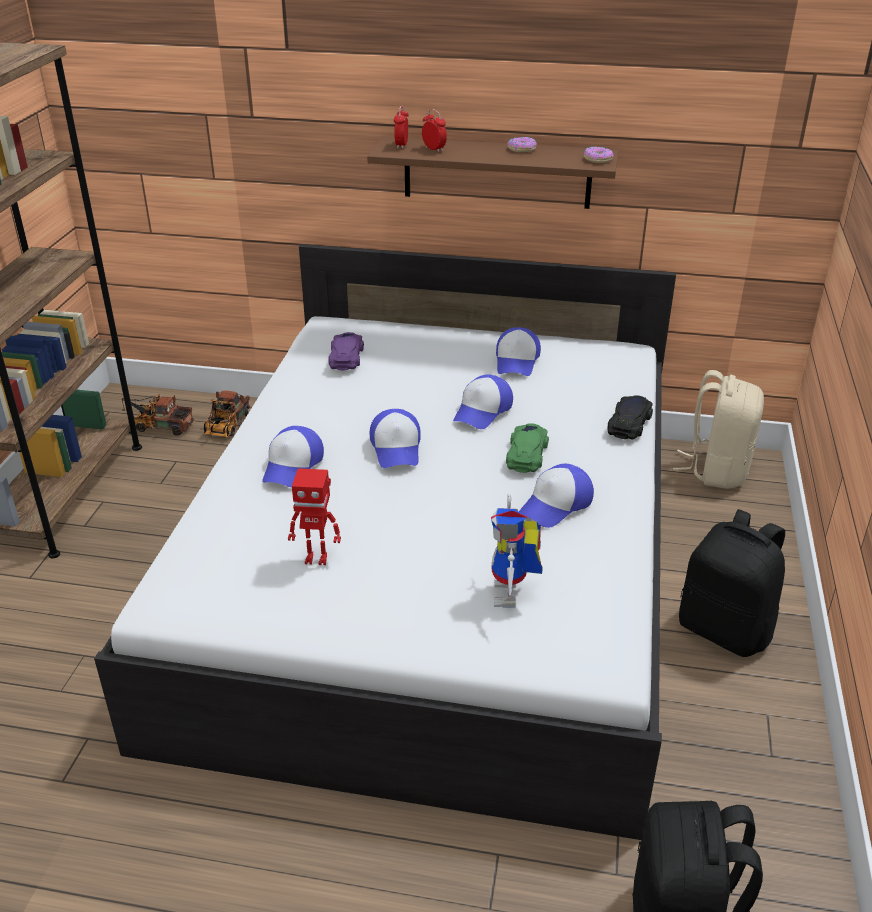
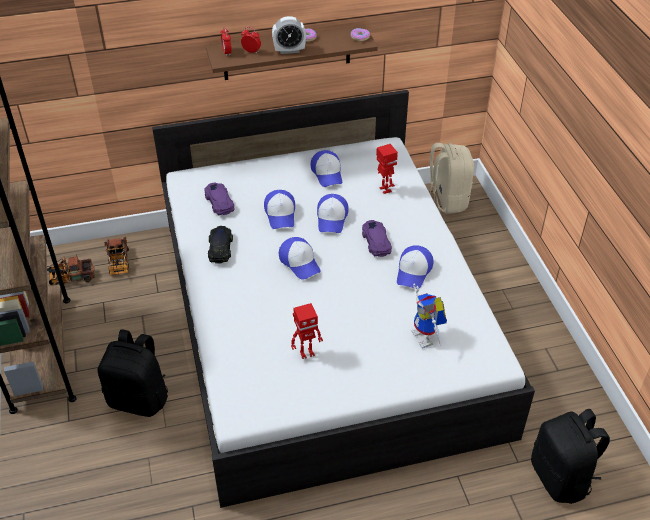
camera: 25 degrees left, 10 degrees up
cap [262,426,324,487] -> cap moved to [264,190,295,229]
green toy car [506,423,549,473] -> purple toy car [362,220,392,257]
black toy car [608,395,653,440] -> black toy car moved to [208,226,233,264]
black backpack [679,509,785,657] -> black backpack moved to [97,329,168,417]
none -> alarm clock [272,16,306,54]
none -> toy robot [376,144,398,194]

